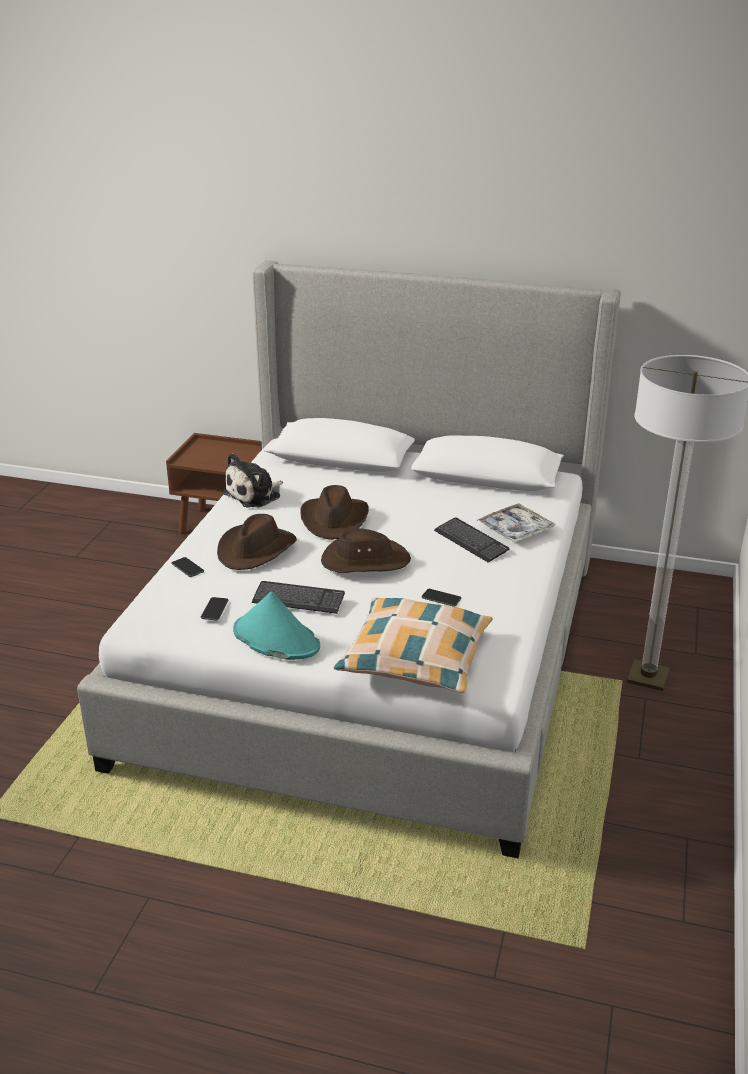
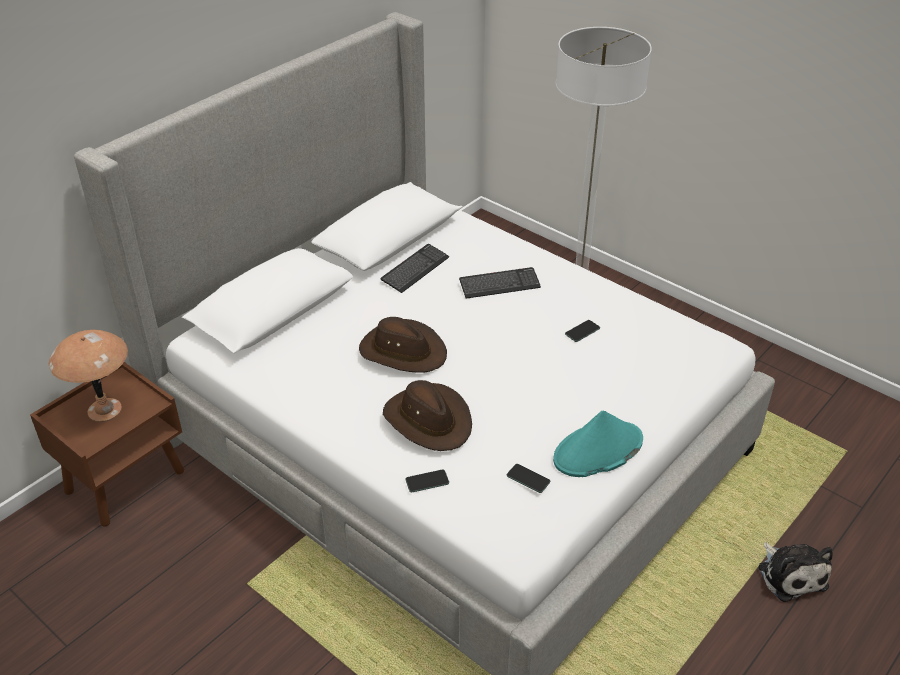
camera: 65 degrees left, 10 degrees up
plush toy [223,453,283,508] -> plush toy moved to [758,542,833,602]
keyboard [252,581,345,614] -> keyboard moved to [381,244,449,293]
brown hat [321,528,411,573] -> none
pillow [334,597,493,693] -> none
tray [477,503,556,543] -> none
none -> brown table lamp [48,330,128,422]

